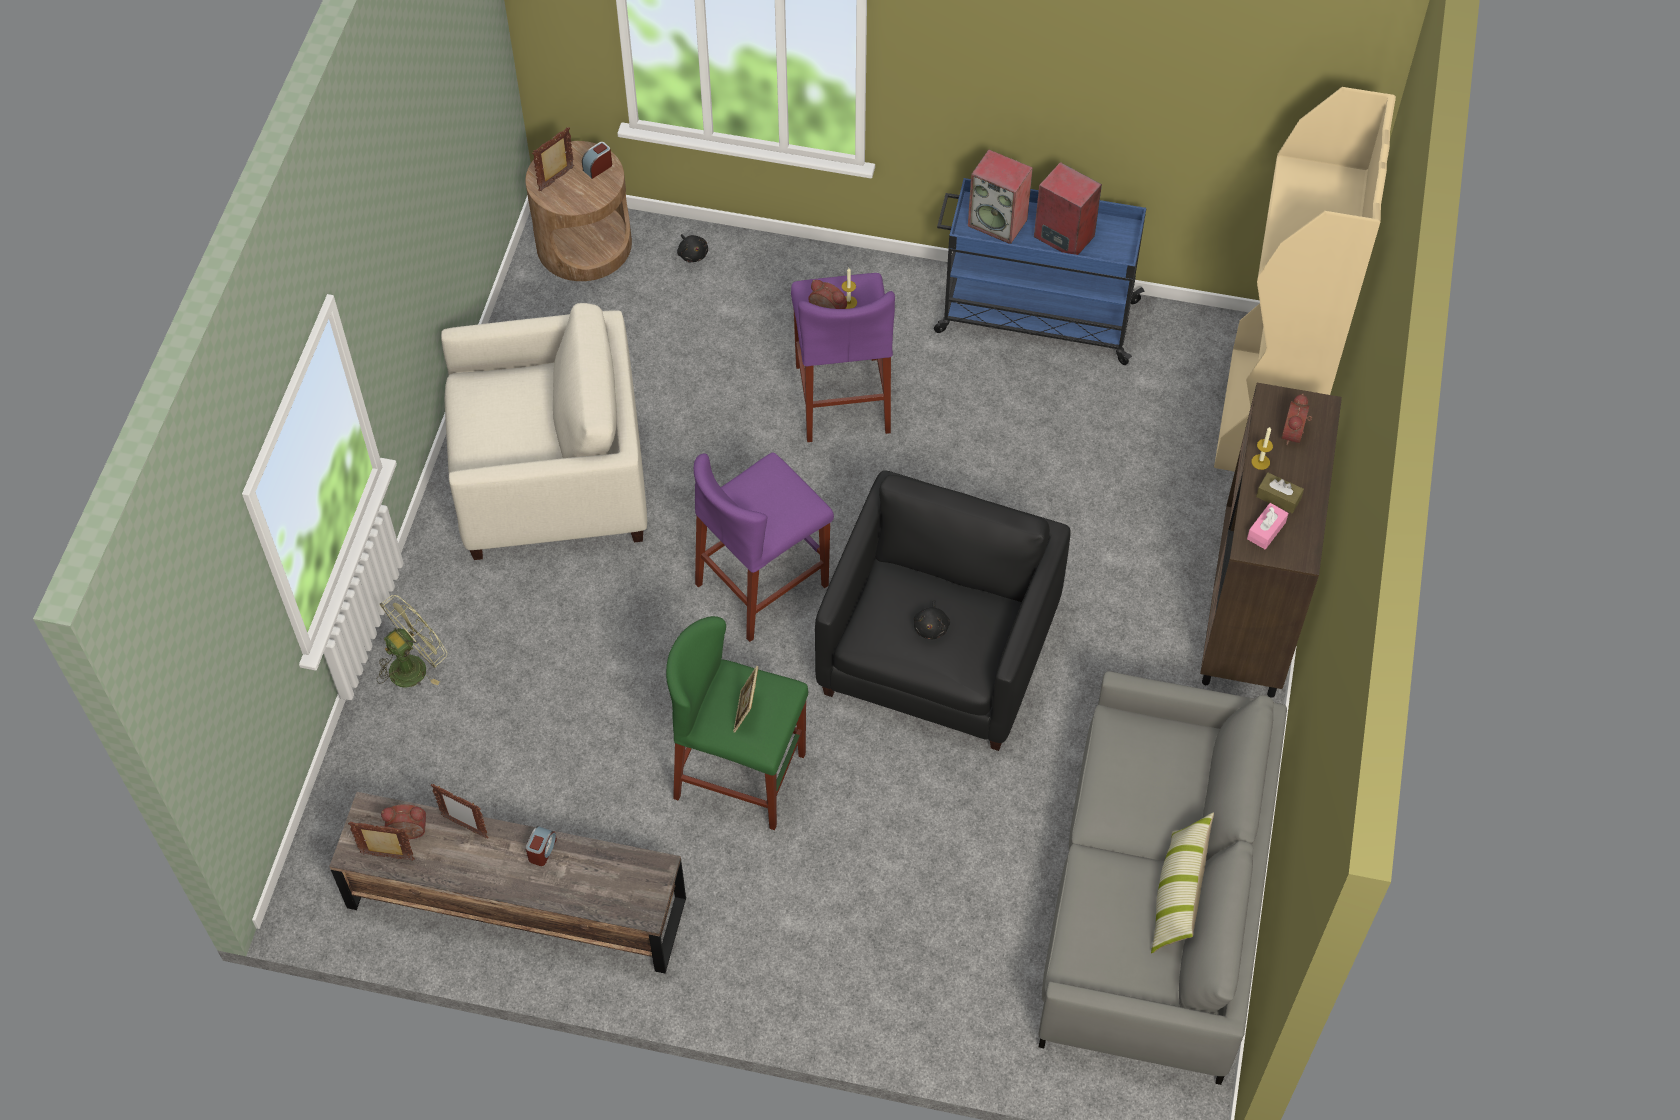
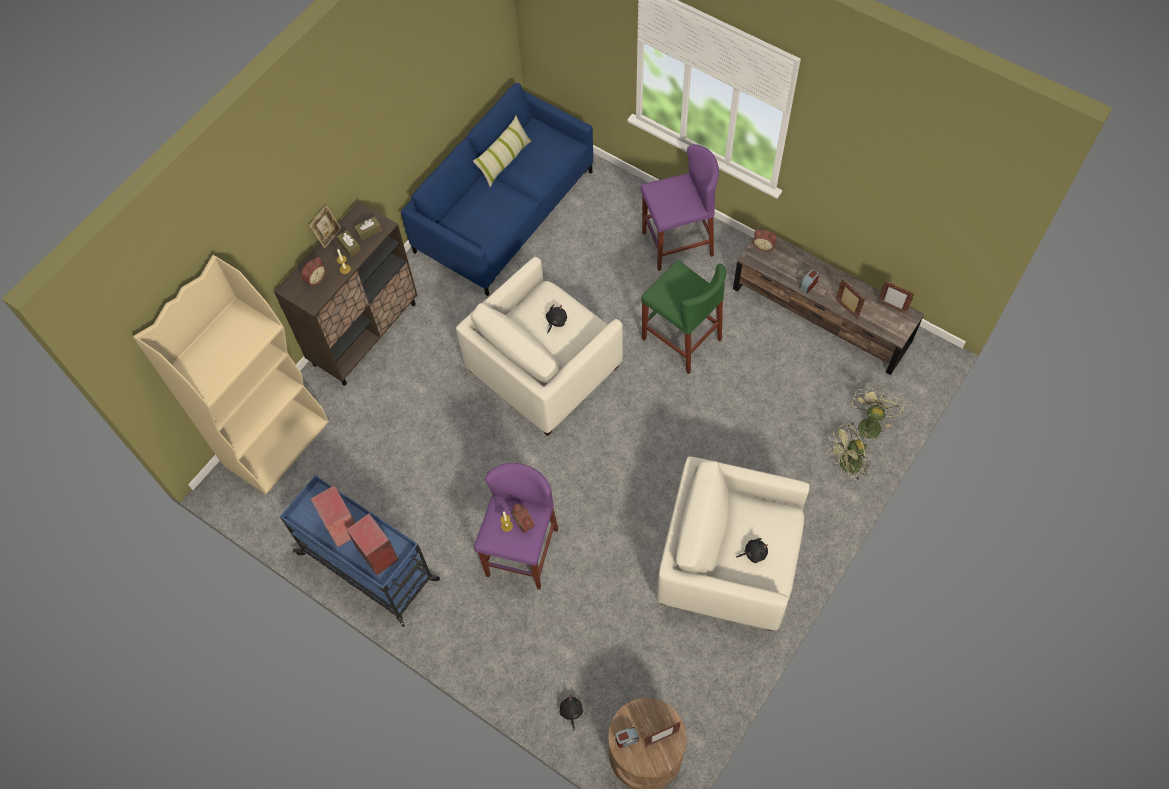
camera: 155 degrees left, 5 degrees up
alarm clock [381,804,426,839] -> alarm clock moved to [753,229,777,252]
purple stool [694,452,834,642] -> purple stool moved to [640,144,719,271]
picture frame [733,666,758,733] -> picture frame moved to [309,205,341,248]
black armchair [815,470,1071,751] -> beige armchair [456,257,623,436]
grey sofa [1039,671,1287,1085] -> blue sofa [401,83,593,296]
pink tissue box [1247,503,1289,549] -> brown tissue box [354,216,382,241]
none -> black plush toy [736,538,768,563]
none -> green fan [851,388,905,442]

